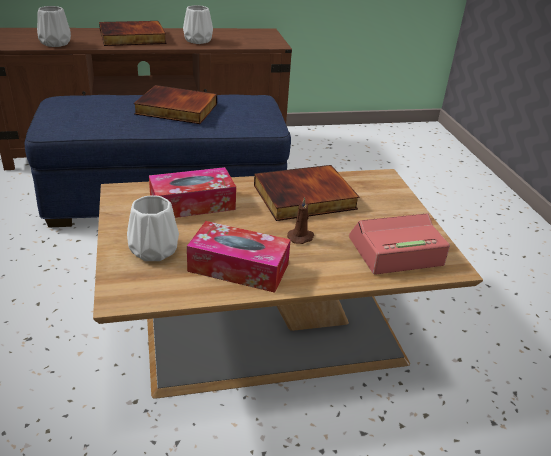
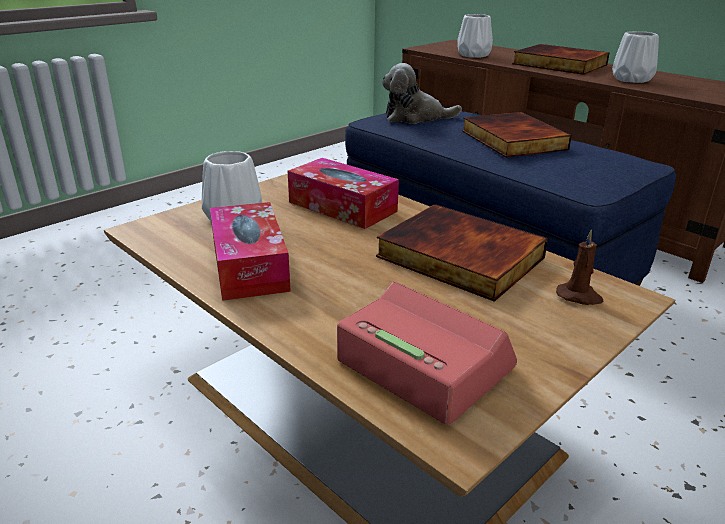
camera: 60 degrees right, 5 degrees down
brown candle [287,197,314,244] -> brown candle moved to [556,229,604,305]
none -> plush toy [382,63,462,124]

